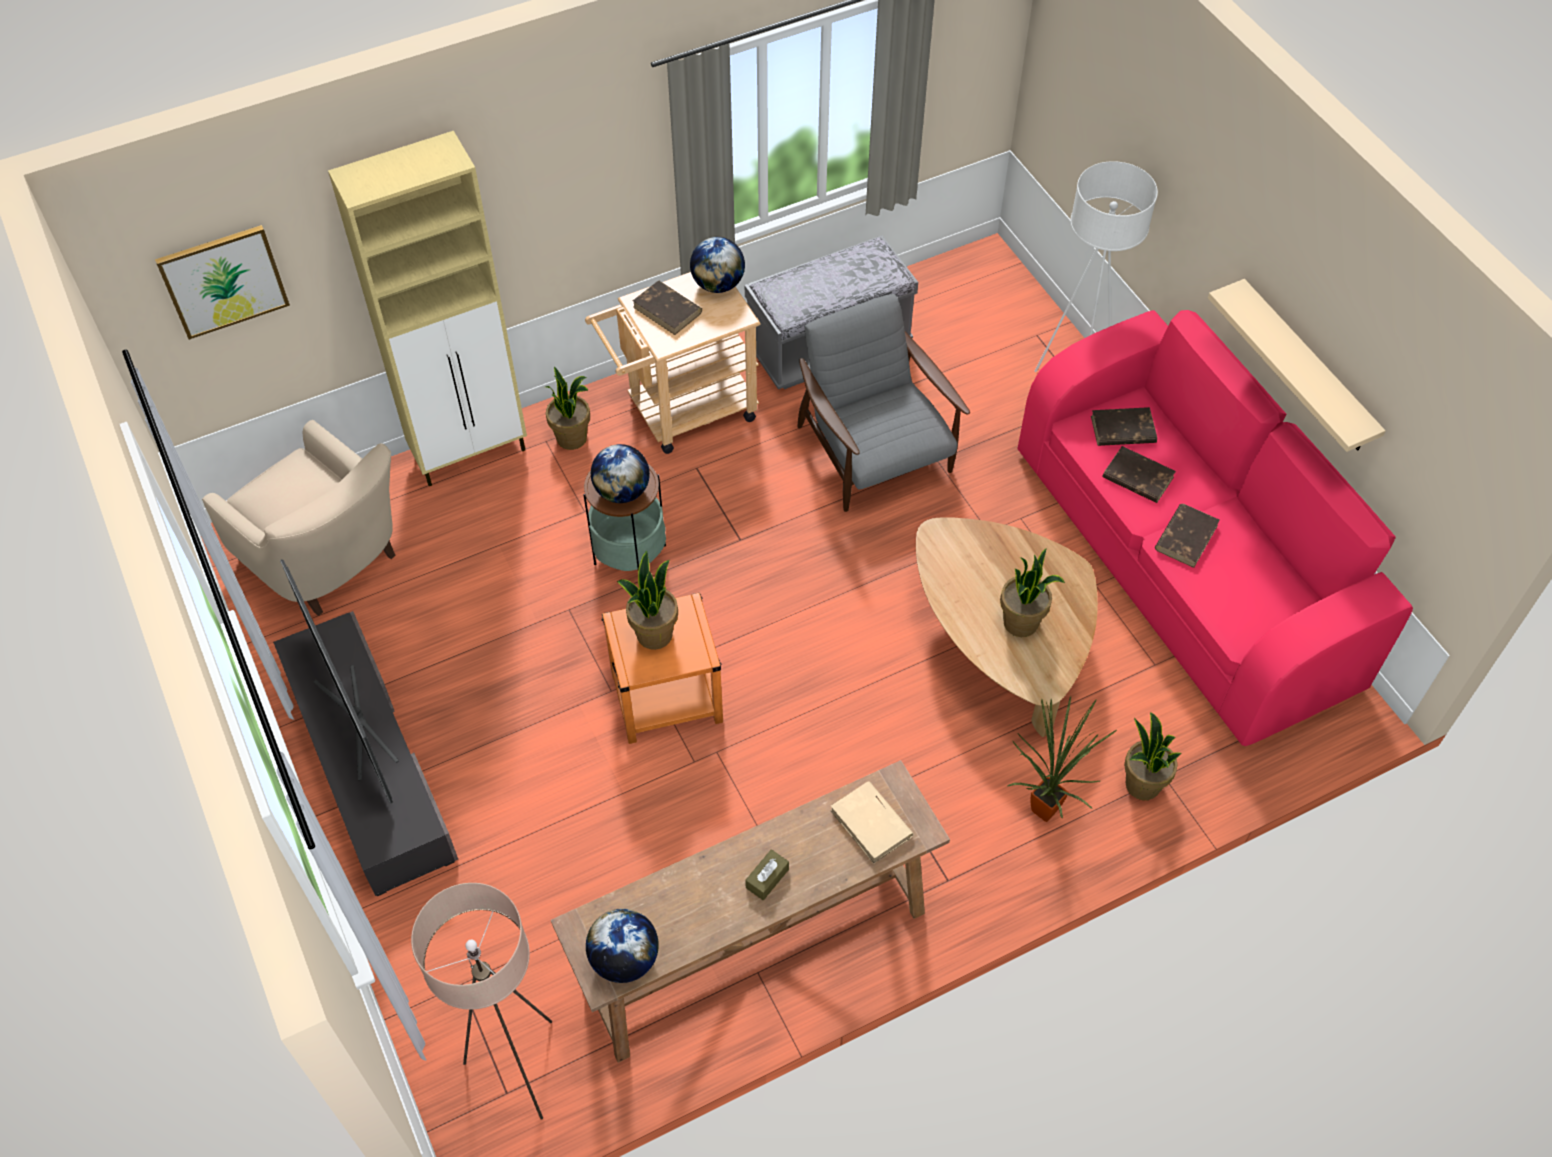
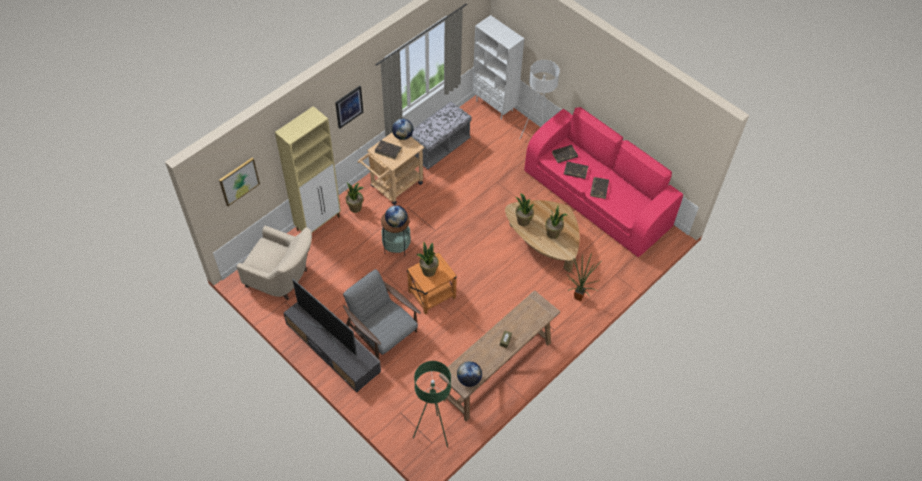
camera: 20 degrees left, 0 degrees up
beige floor lamp [411,883,552,1120] -> green floor lamp [413,361,451,447]
grey armchair [797,294,970,512] -> grey armchair moved to [343,269,421,360]
beige book [831,781,914,864] -> none
potted plant [1124,712,1181,800] -> potted plant moved to [515,193,534,226]
beige shelf [1208,279,1386,452] -> none
none -> picture [335,86,363,129]
none -> white bookcase [473,15,524,120]

